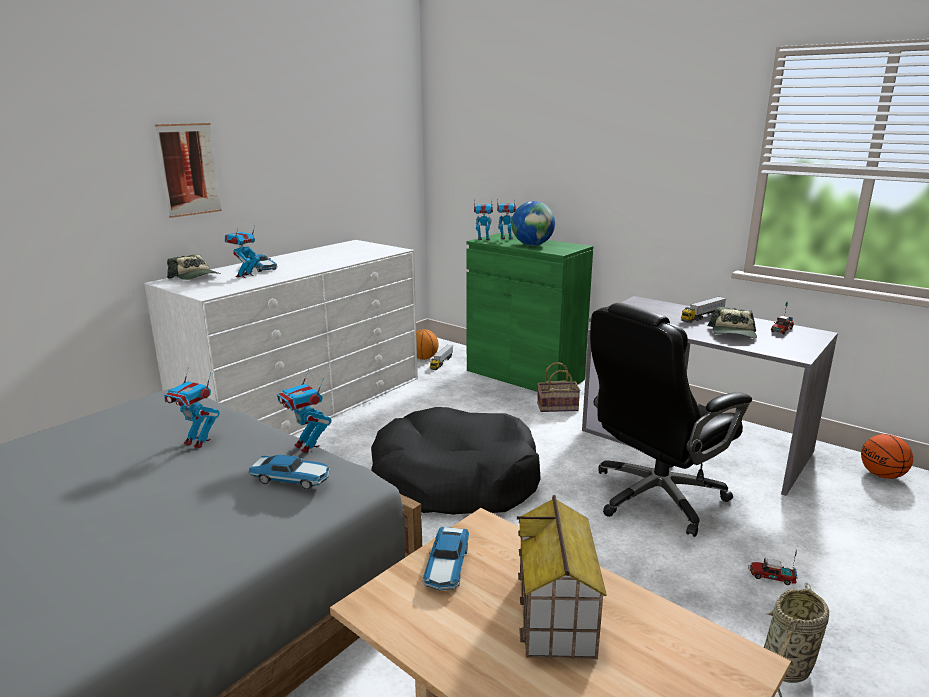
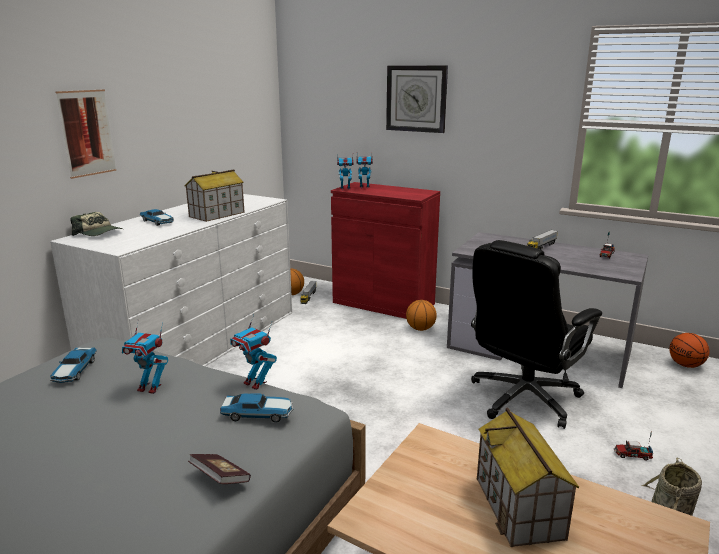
camera: 10 degrees left, 0 degrees up
toy robot [225,226,260,278] -> none
black dog bed [371,407,541,515] -> none
toy car [422,527,469,591] -> toy car moved to [50,347,97,383]
green cabinet [466,233,593,392] -> red cabinet [331,182,440,319]
globe [511,201,555,246] -> none
basket [537,362,581,412] -> basketball [406,300,437,331]
cap [708,307,757,339] -> none
none -> toy house [185,170,245,222]
none -> book [188,454,251,484]
none -> wall clock [386,65,448,133]

